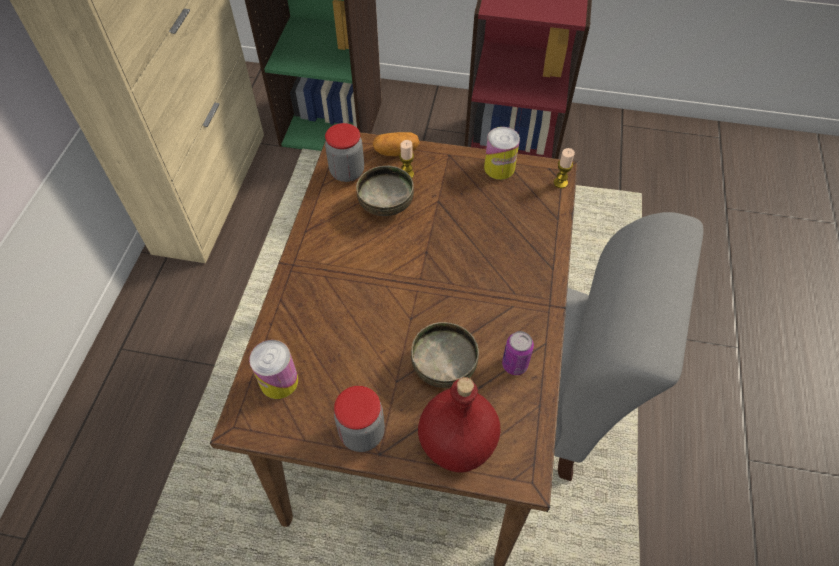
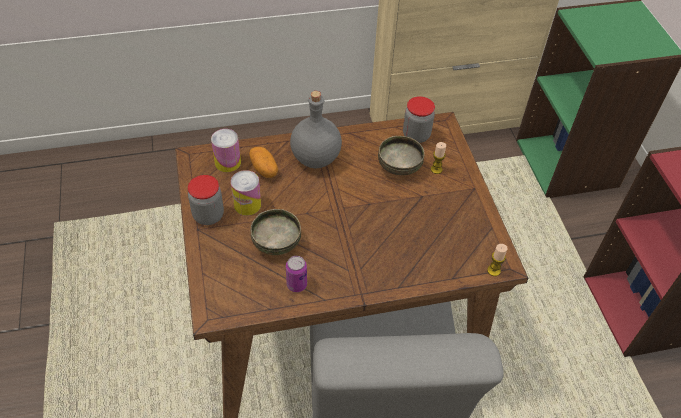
camera: 65 degrees right, 5 degrees down
potato [373,132,419,156] -> potato moved to [249,147,278,178]
red bottle [418,377,500,472] -> none
can [484,127,520,180] -> can moved to [231,170,261,216]
none -> grey bottle [290,91,342,169]

